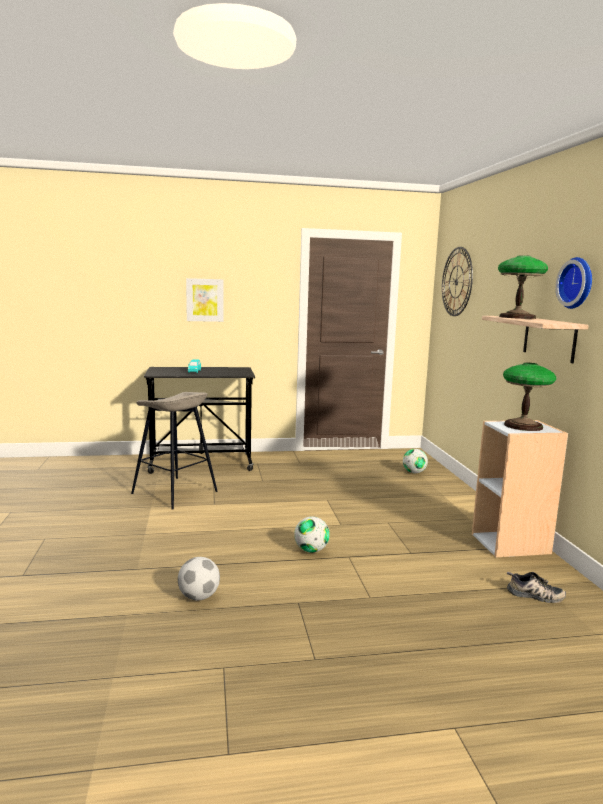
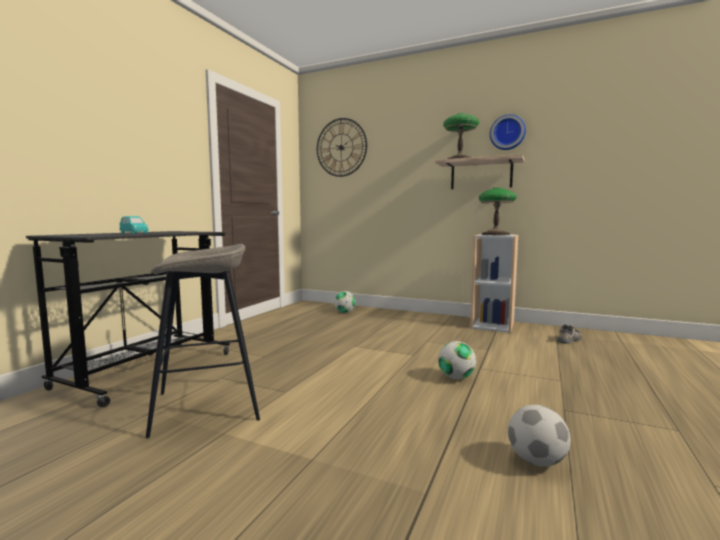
camera: 55 degrees left, 5 degrees down
picture [186,278,223,322] -> none

